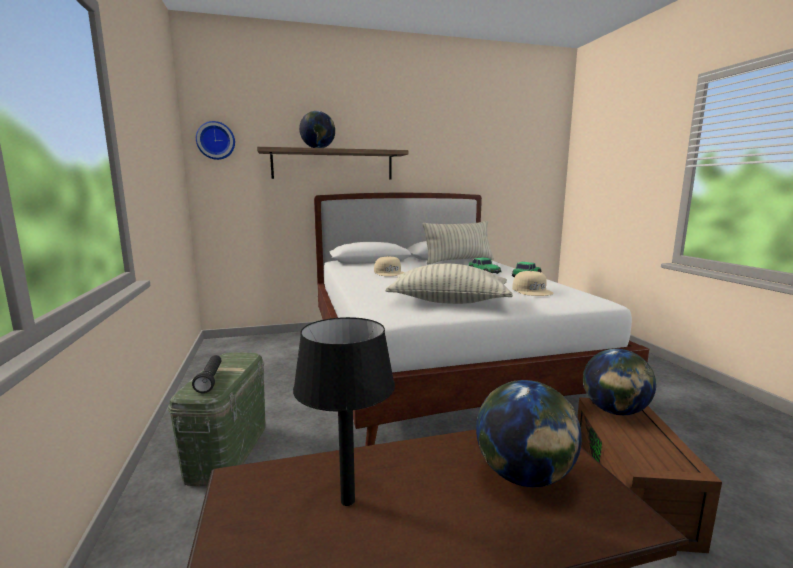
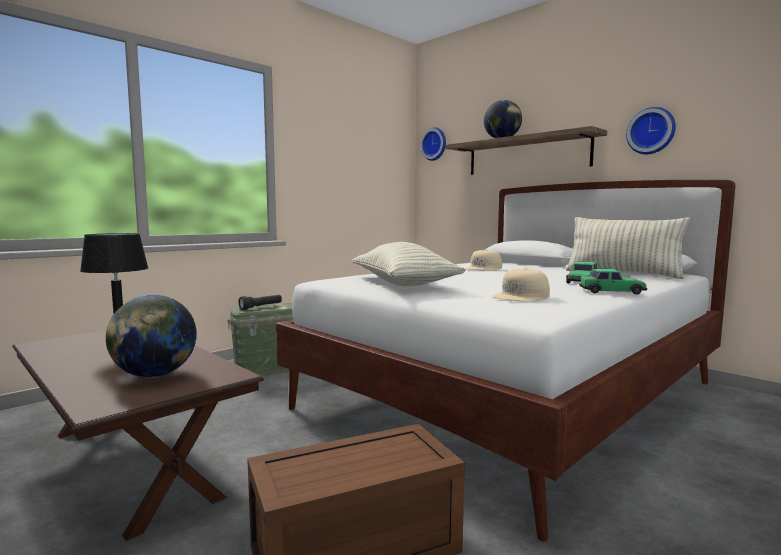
camera: 60 degrees right, 5 degrees down
globe [583,349,656,415] -> none
none -> wall clock [626,107,676,154]

